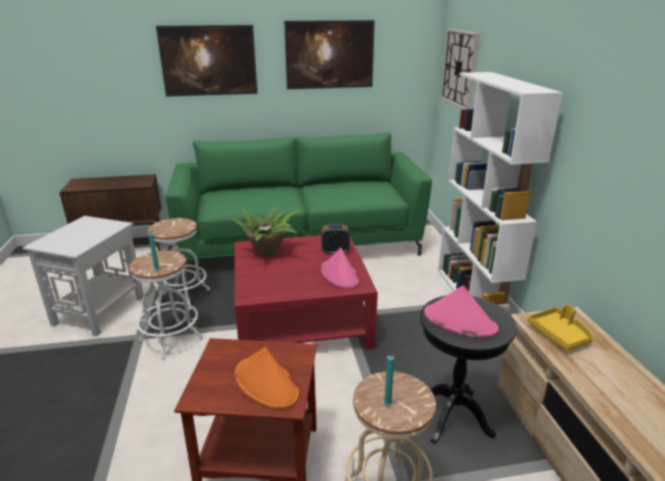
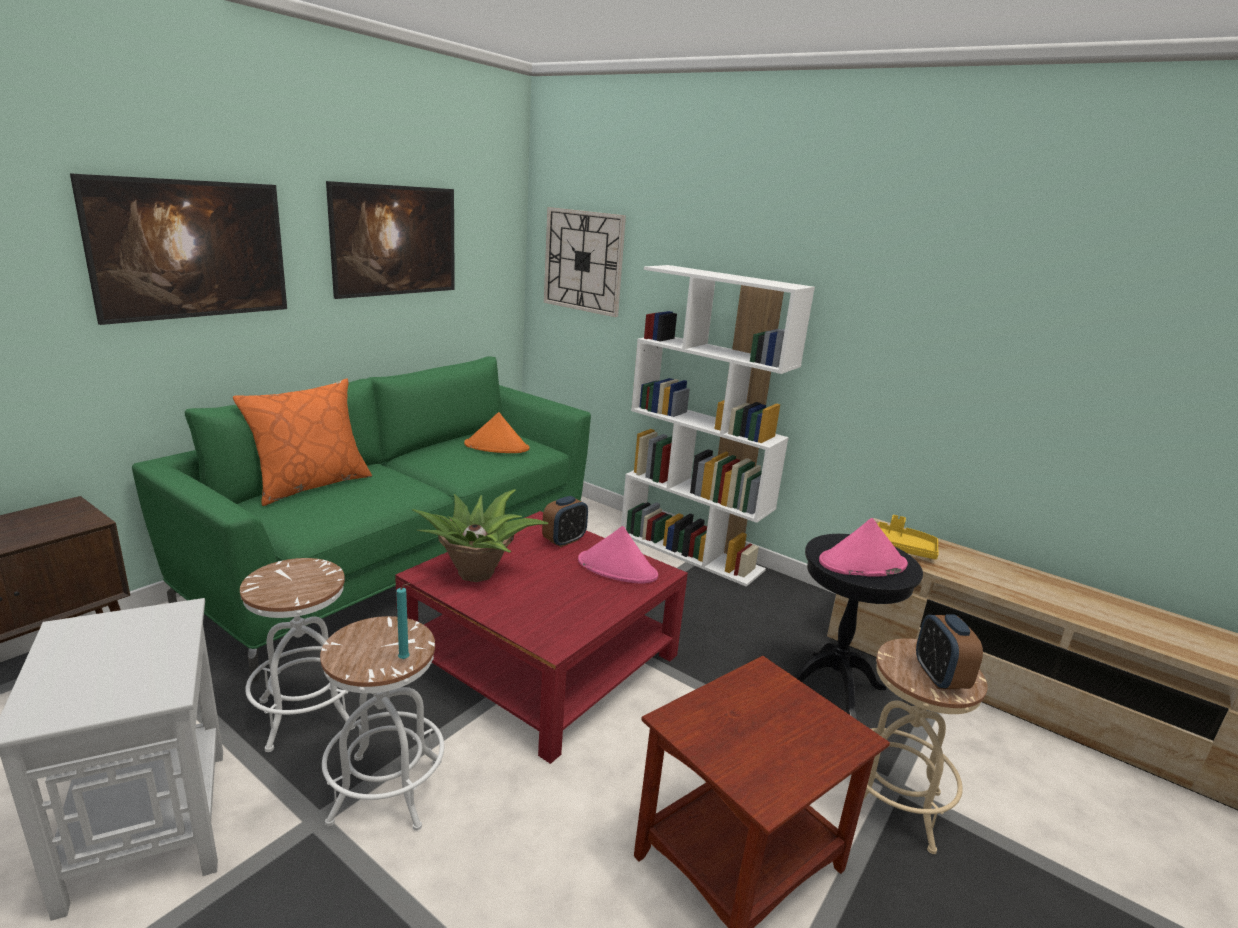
camera: 45 degrees left, 5 degrees down
orange hat [235,347,299,409] -> orange hat moved to [464,412,529,453]
turquoise candle [384,354,398,406] -> alarm clock [916,614,983,689]
none -> orange pillow [233,379,372,506]

